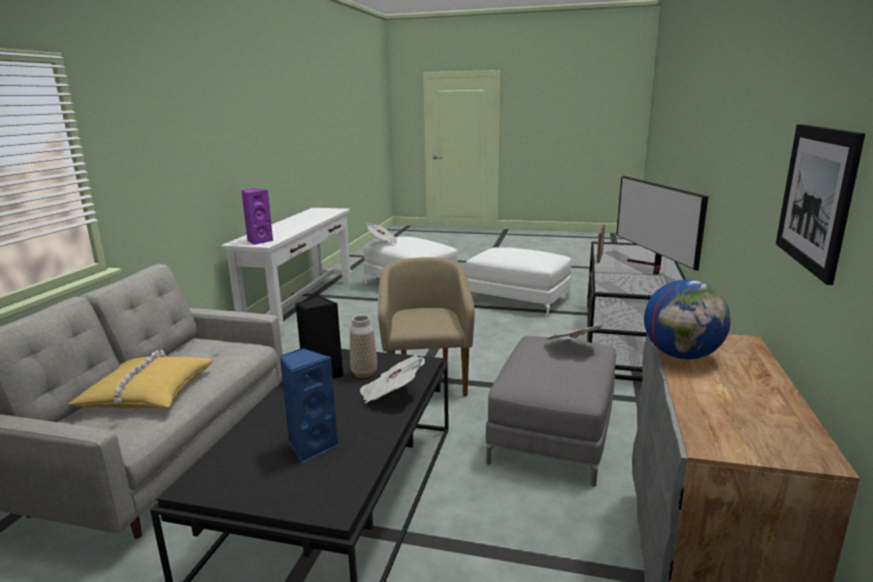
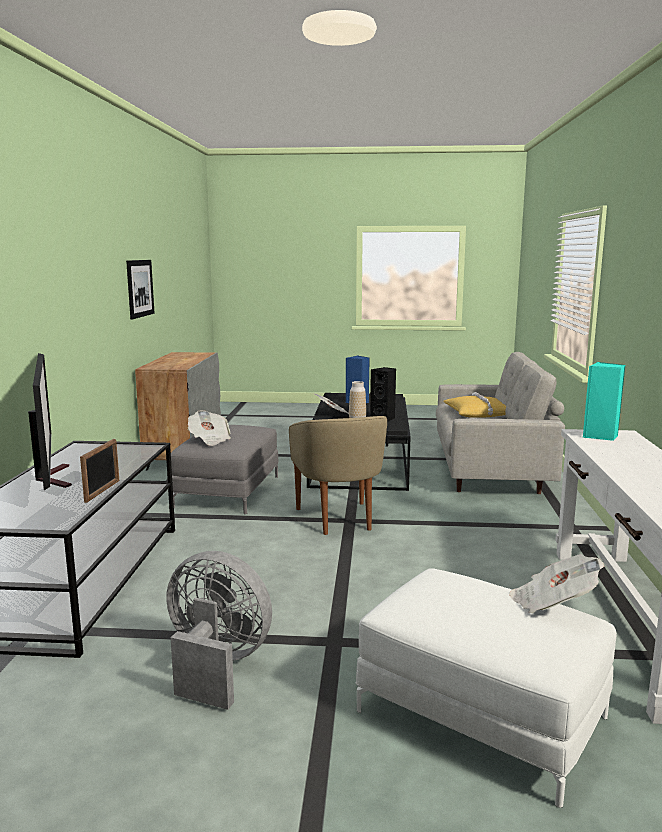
camera: 170 degrees right, 5 degrees down
purple speaker [241,189,273,245] -> turquoise speaker [583,362,626,441]
white ottoman [466,247,572,318] -> grey fan [166,551,272,710]
globe [644,280,731,359] -> none

